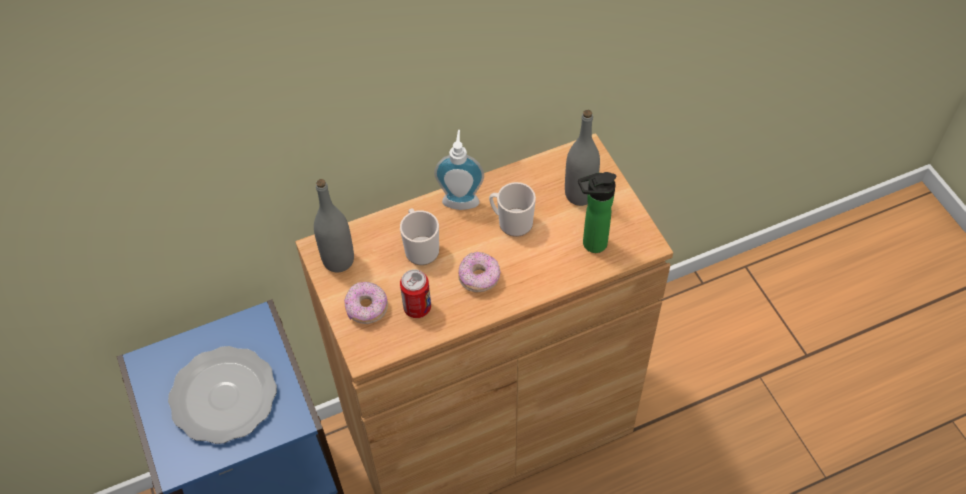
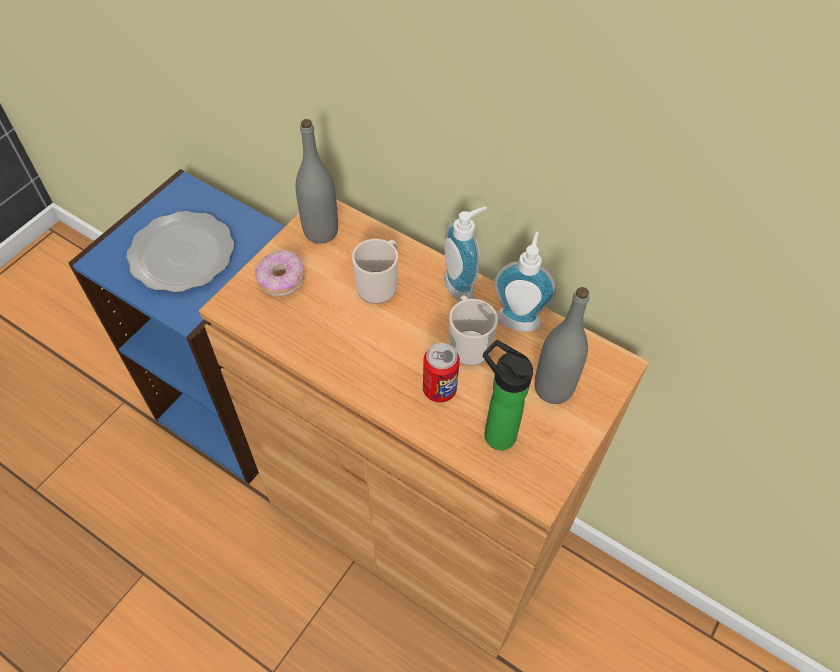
camera: 55 degrees right, 0 degrees up
can [400,269,431,318] -> can moved to [423,343,460,403]
donut [458,252,501,292] -> none
none -> soap dispenser [494,232,556,332]

